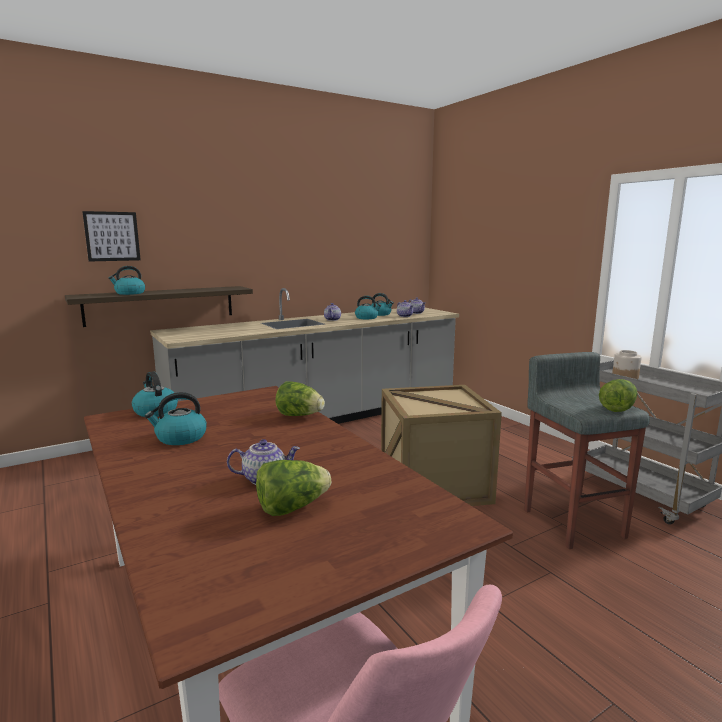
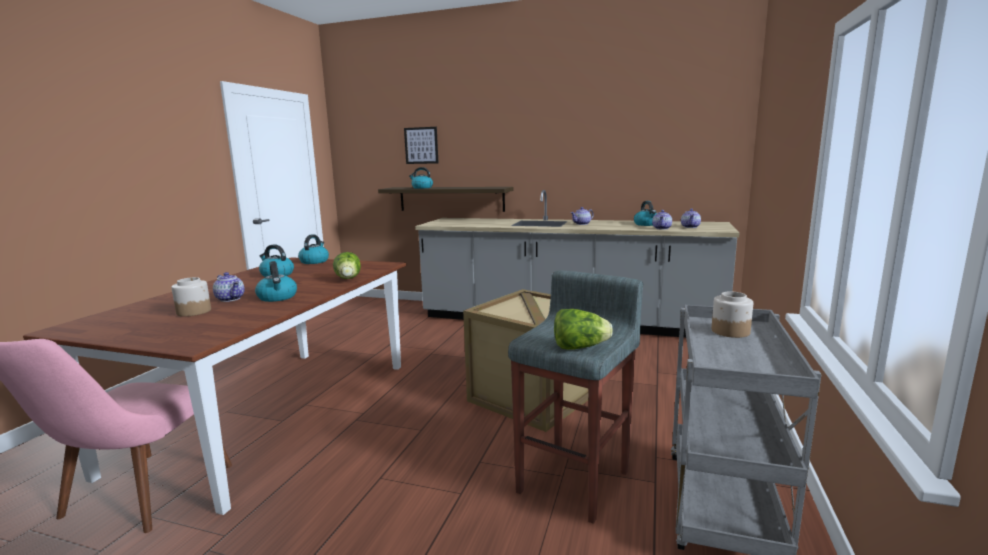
camera: 50 degrees right, 0 degrees up
lettuce [256,460,331,516] -> jar [171,277,211,317]
kettle [355,296,382,319] -> kettle moved to [255,261,297,302]

